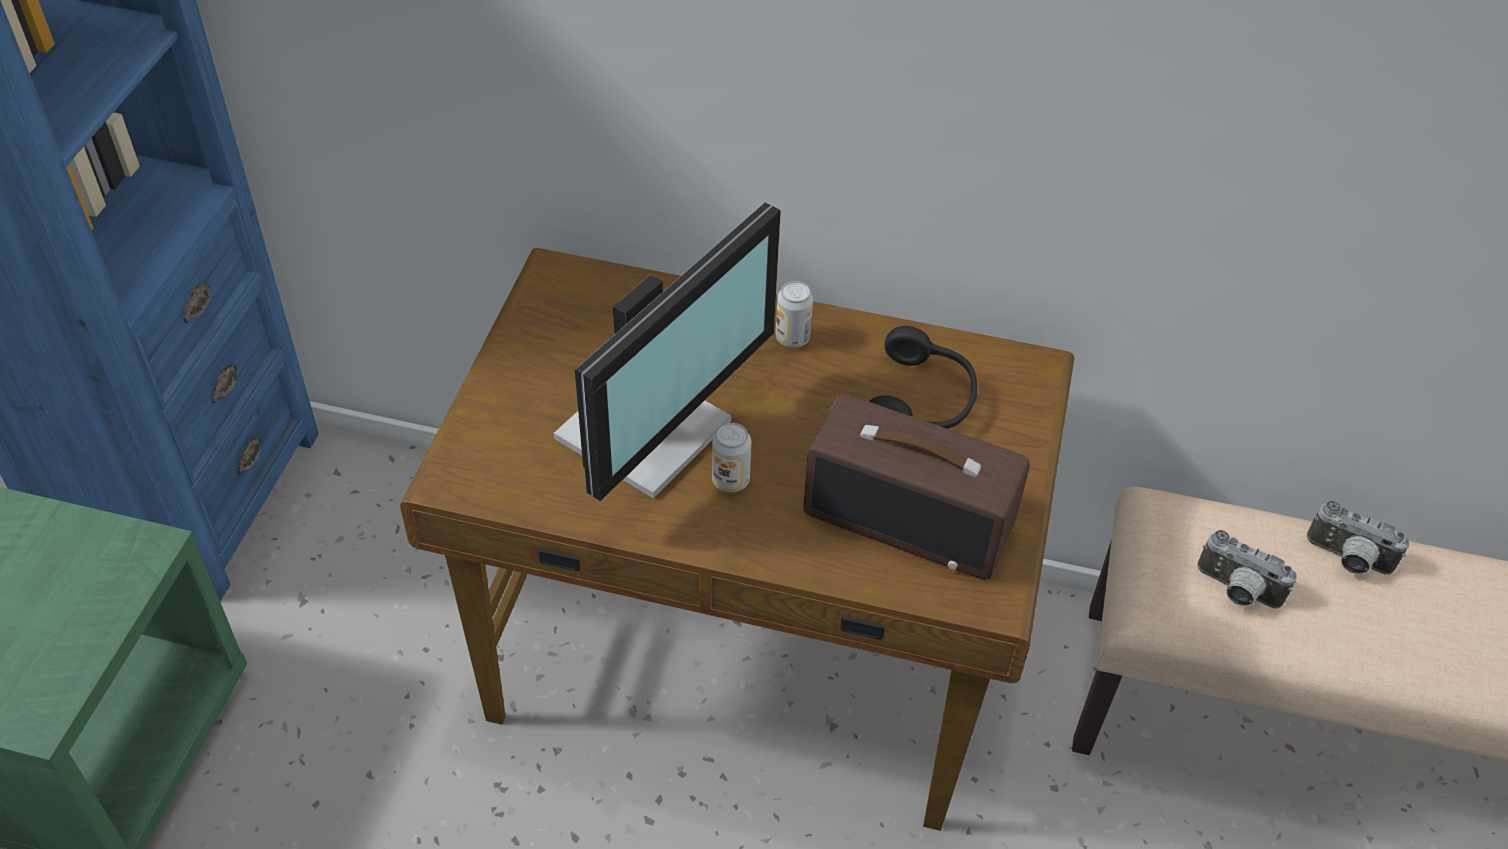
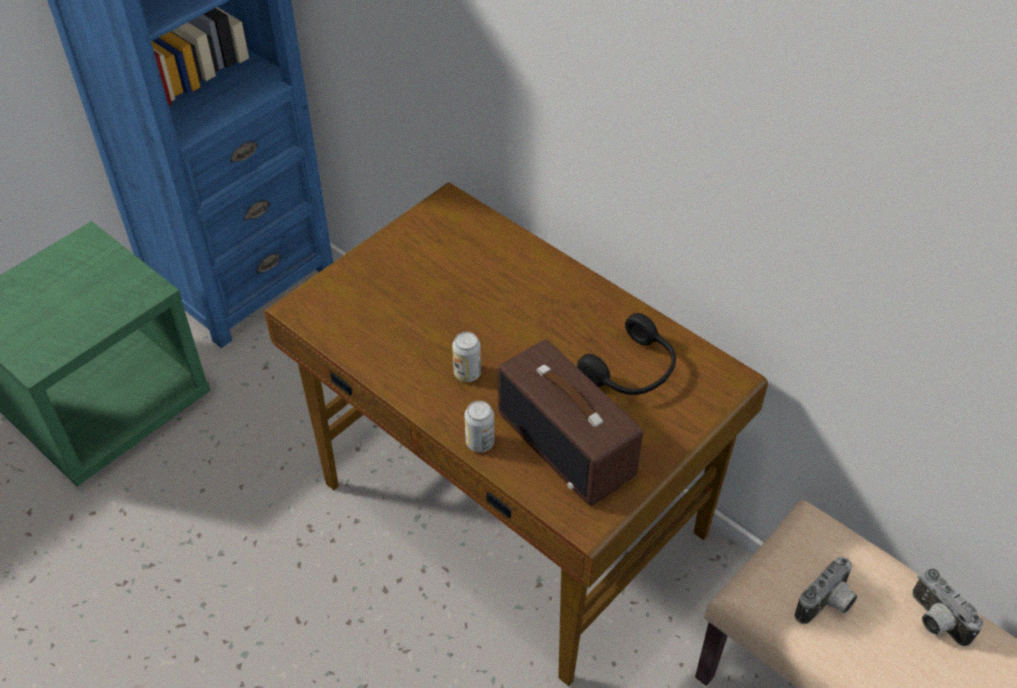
camera: 30 degrees right, 0 degrees up
monitor [554,202,781,501] -> none
can [775,281,813,348] -> can moved to [464,401,494,452]
camera [1197,530,1297,609] -> camera turned 105 degrees counterclockwise [795,557,857,624]

